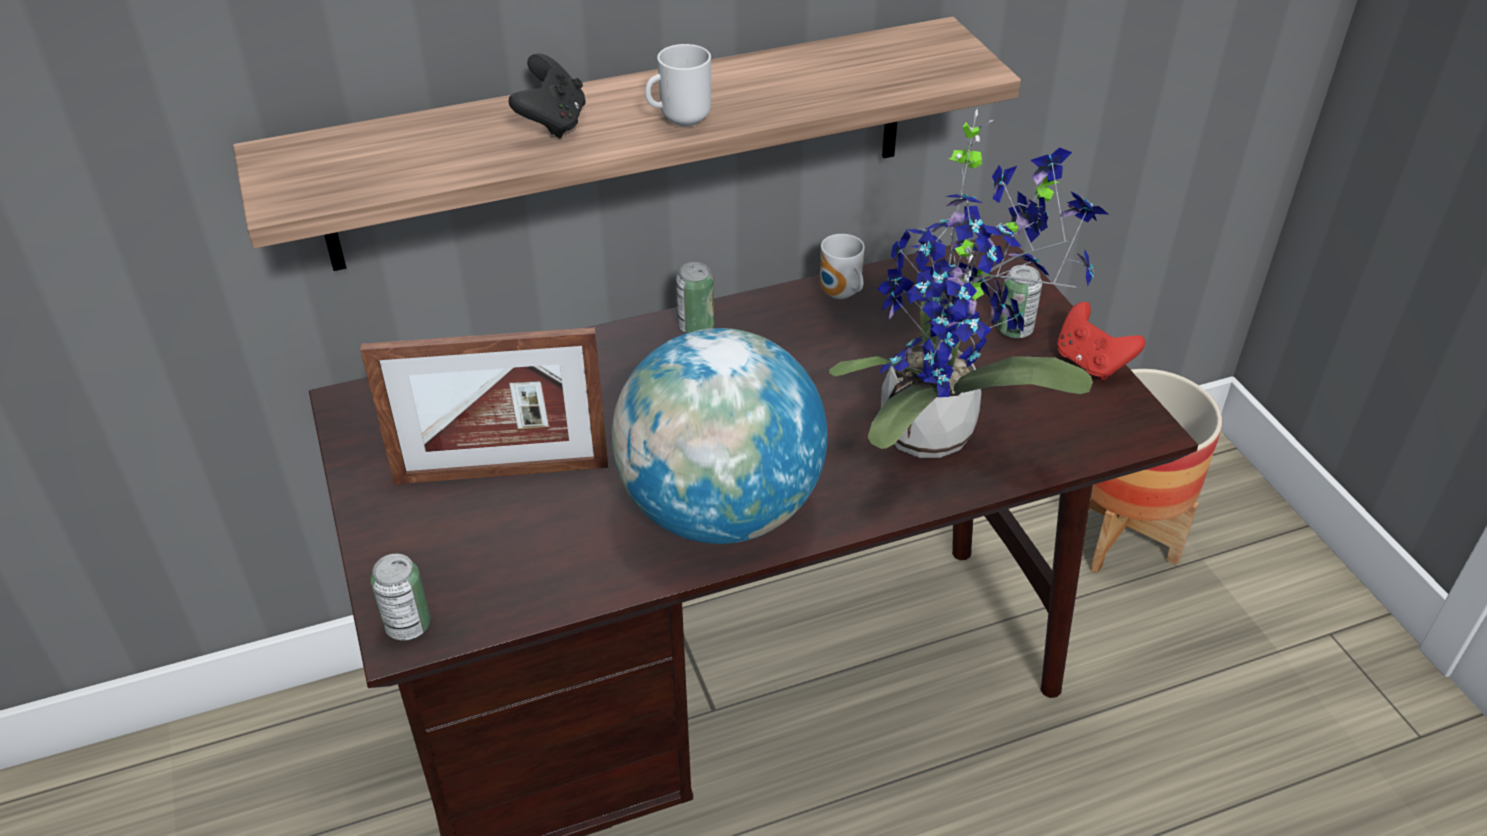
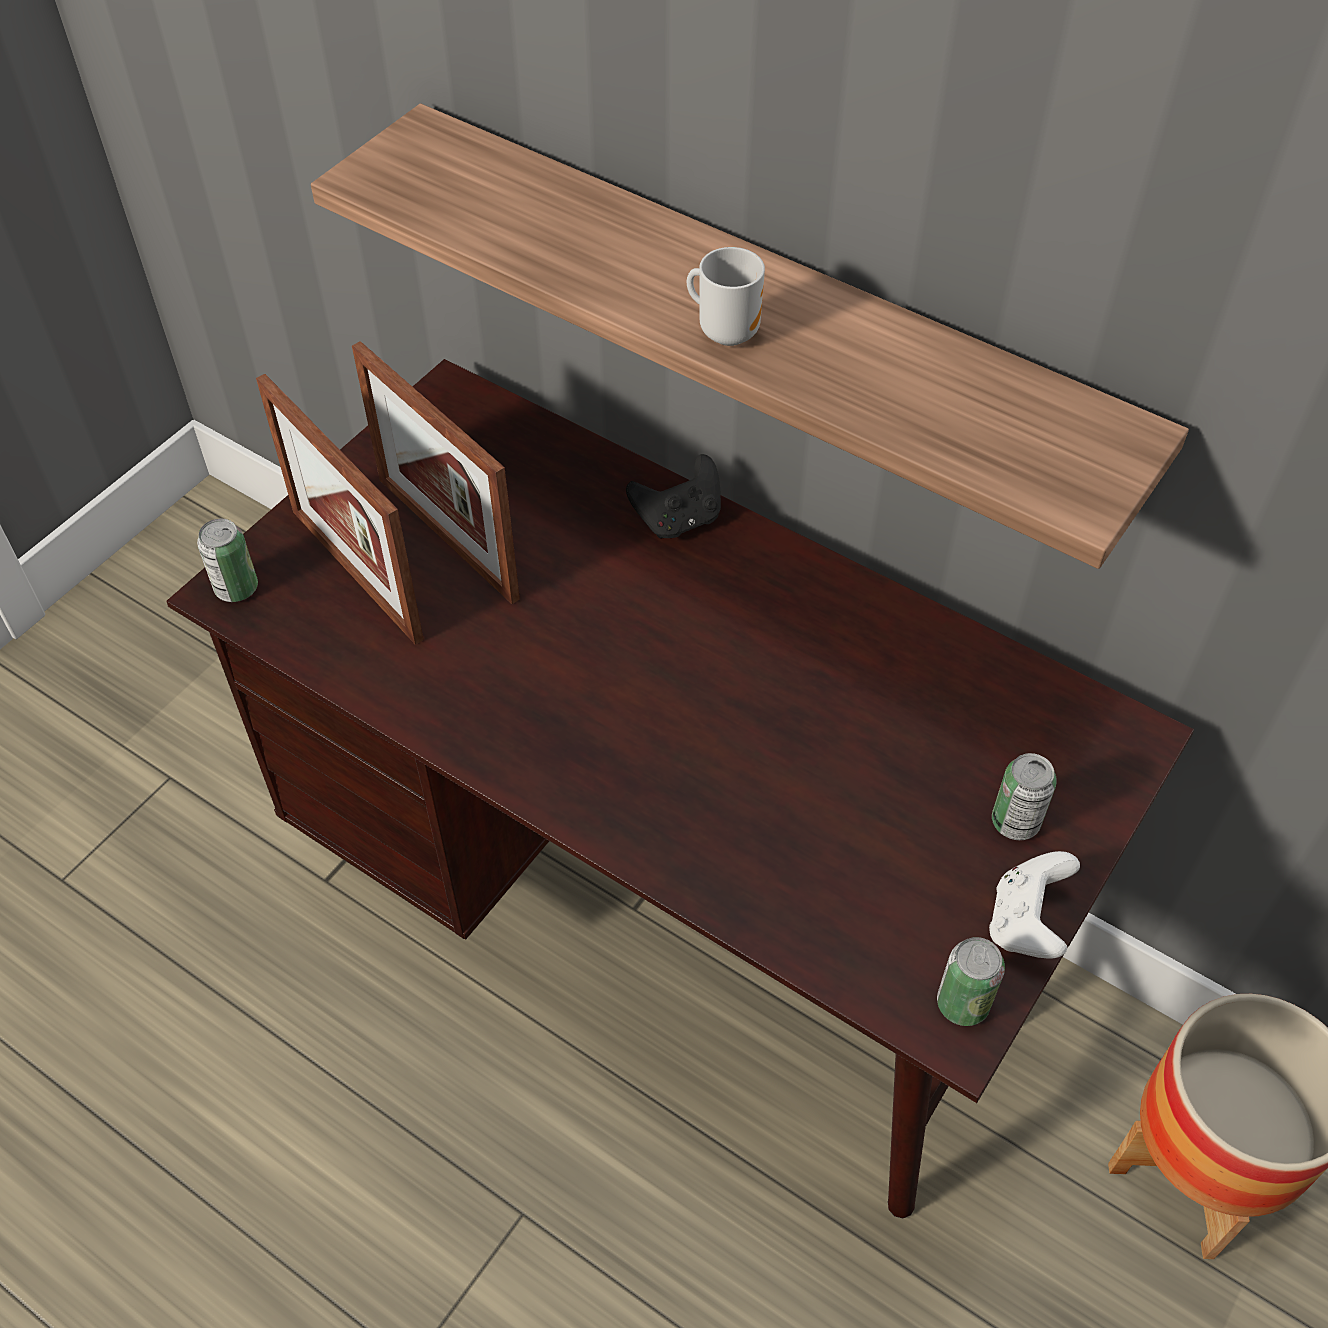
camera: 55 degrees right, 10 degrees up
black game controller [509,54,586,138] -> black game controller moved to [626,454,721,539]
globe [612,328,828,544] -> none
can [676,262,714,333] -> can moved to [937,937,1005,1026]
mug [820,234,865,299] -> none
potted plant [829,109,1108,458] -> none
red game controller [1057,302,1145,380] -> white game controller [989,851,1080,959]
none -> picture frame [256,374,424,645]

